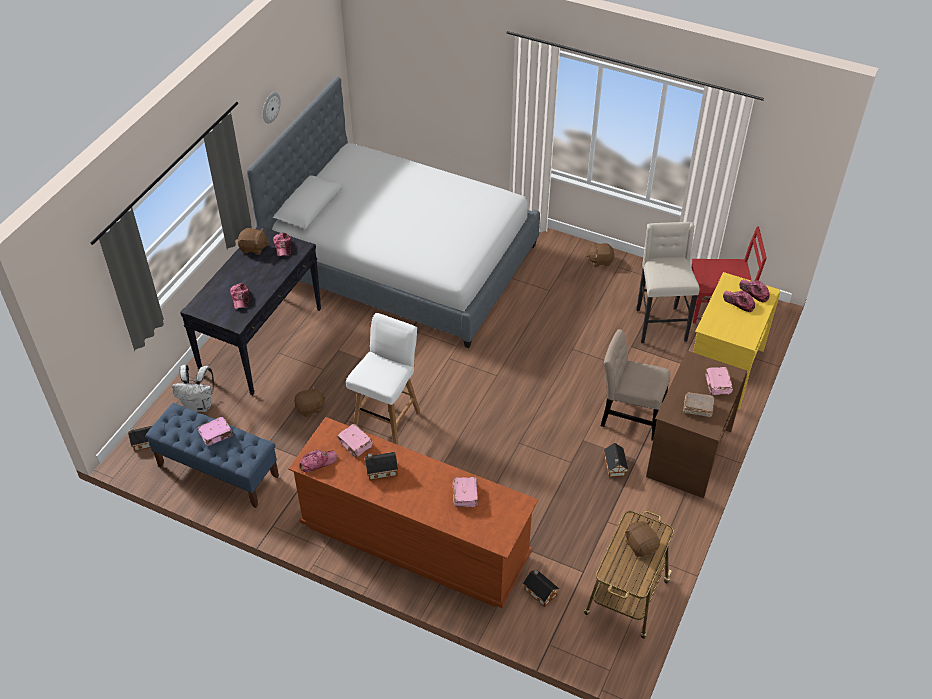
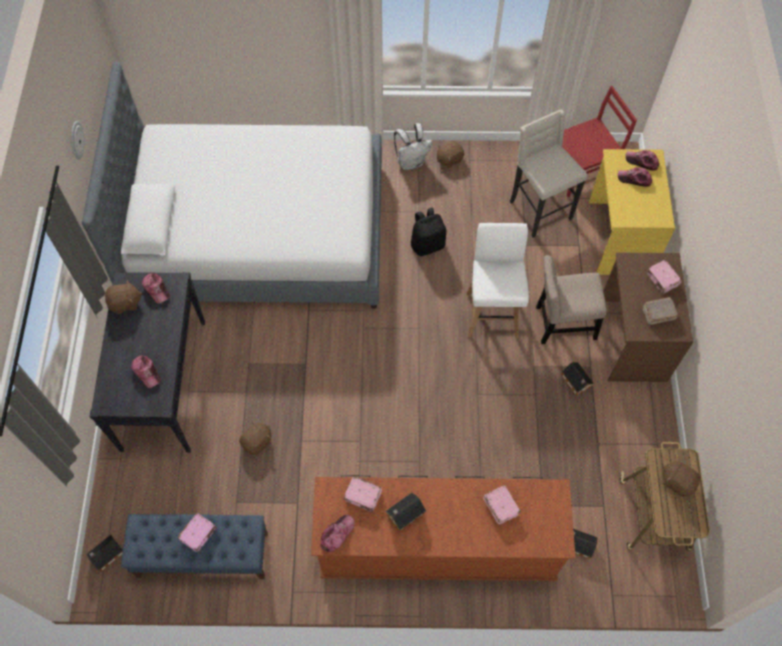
camera: 25 degrees left, 15 degrees up
white backpack [172,365,214,412] -> white backpack moved to [394,123,433,170]
white stool [346,313,421,445] -> white stool moved to [466,223,529,338]
none -> black backpack [411,207,446,256]

